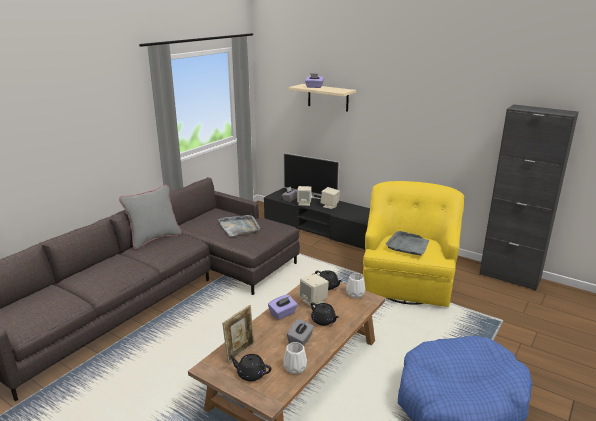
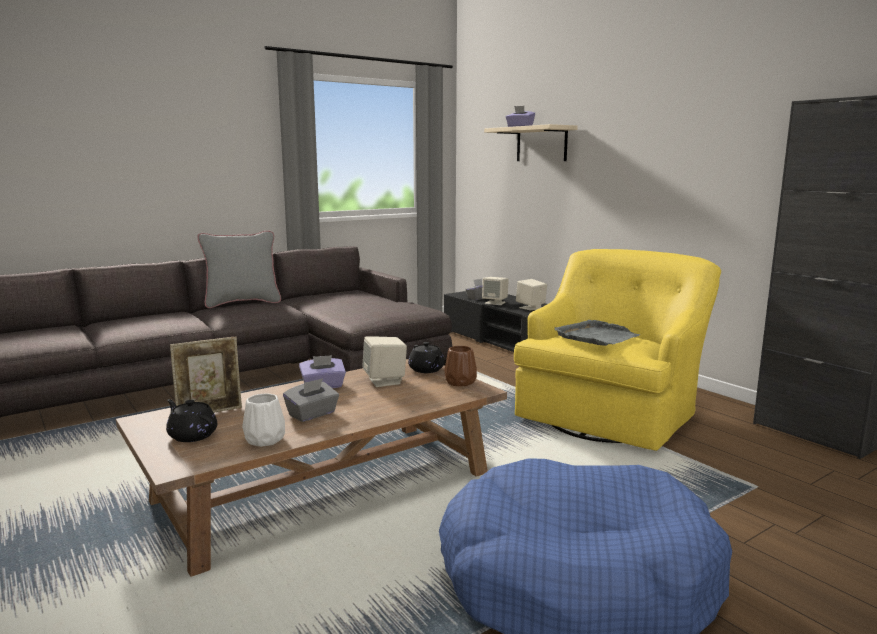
camera: 20 degrees right, 10 degrees down
grey tray [218,215,260,236] -> none
television [283,153,339,199] -> none
black teapot [311,302,339,326] -> none
white vase [346,273,365,298] -> brown vase [444,346,477,386]

